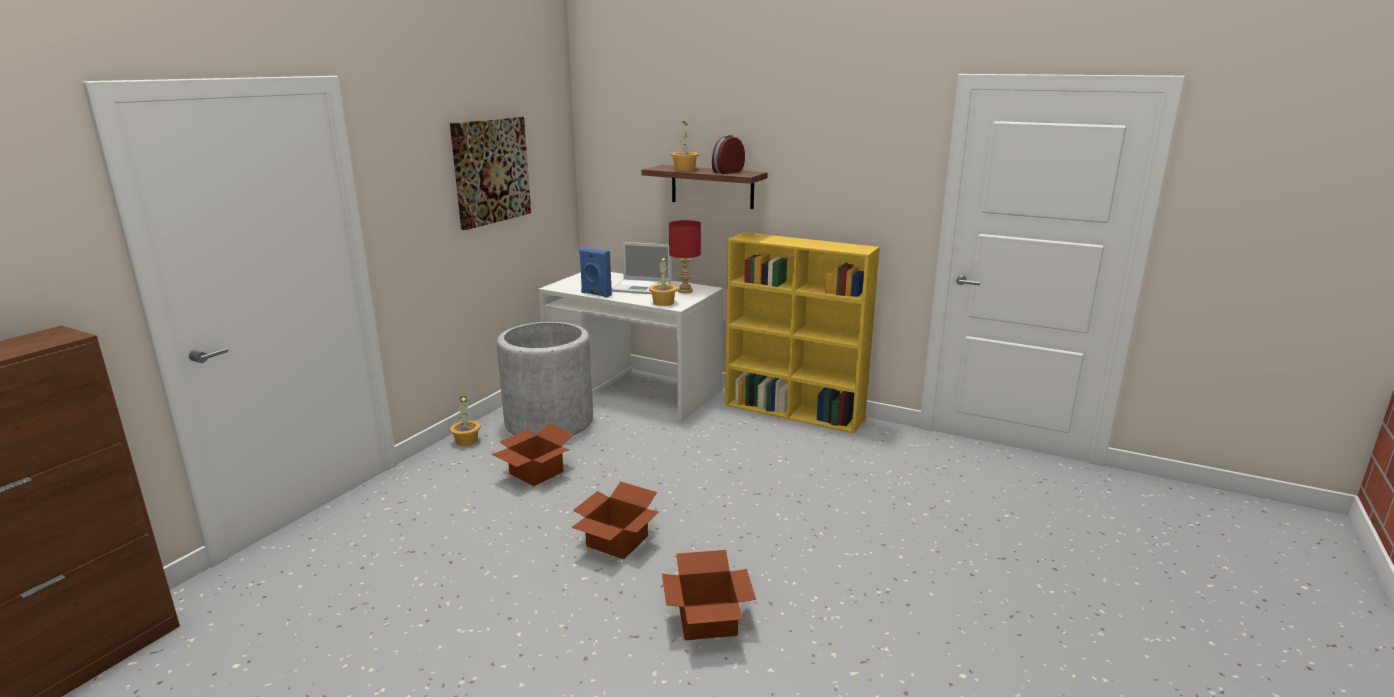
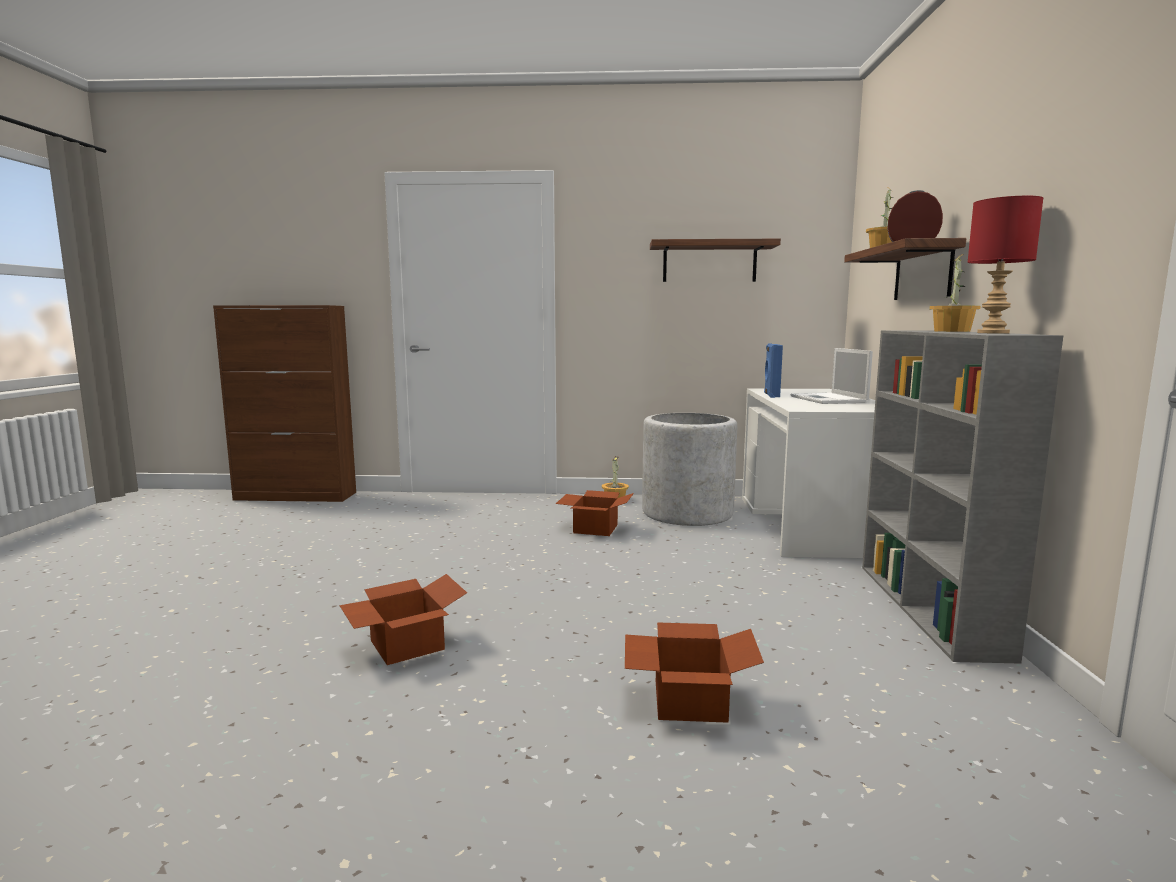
camera: 65 degrees right, 10 degrees down
picture [450,117,531,230] -> shelf [650,239,781,282]
cardboard box [571,481,659,559] -> cardboard box moved to [625,622,764,723]
potted plant [649,256,678,306] -> potted plant moved to [929,254,981,332]
red table lamp [669,220,701,293] -> red table lamp moved to [967,196,1044,333]
yellow bookcase [725,232,880,434] -> grey bookcase [862,330,1063,664]

